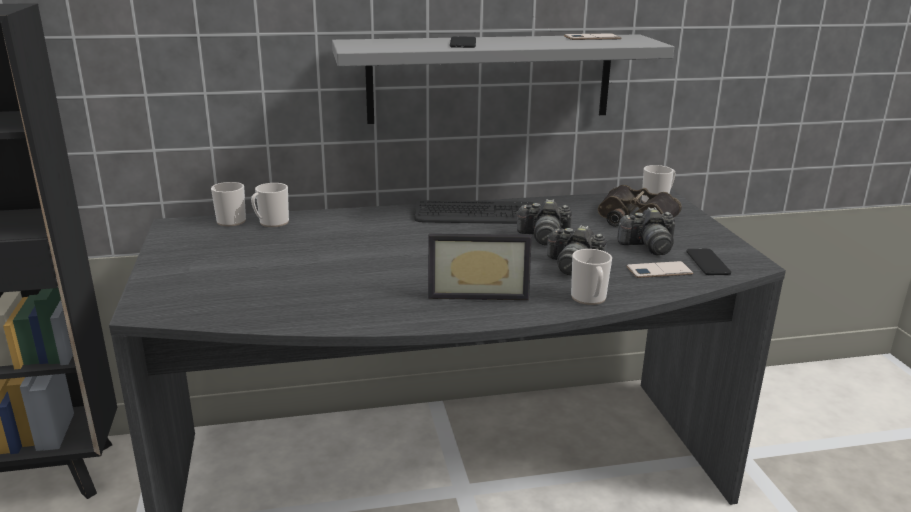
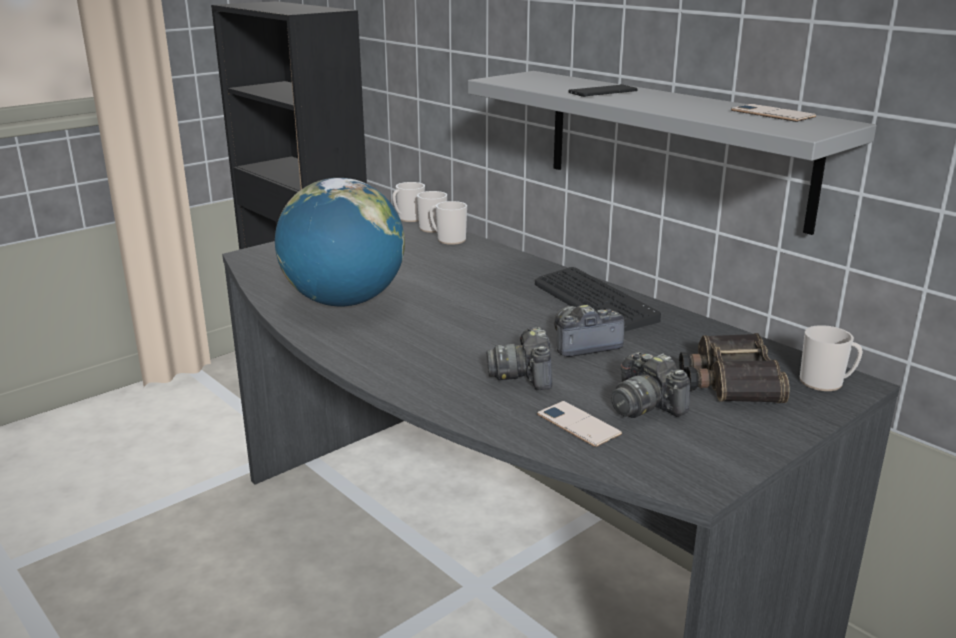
camera: 60 degrees right, 0 degrees up
picture frame [428,233,532,300] -> none
camera [516,199,572,246] -> camera turned 90 degrees clockwise [554,305,625,357]
mug [571,249,612,305] -> mug moved to [392,182,425,222]
phone [686,249,731,275] -> none
none -> globe [275,178,405,307]

